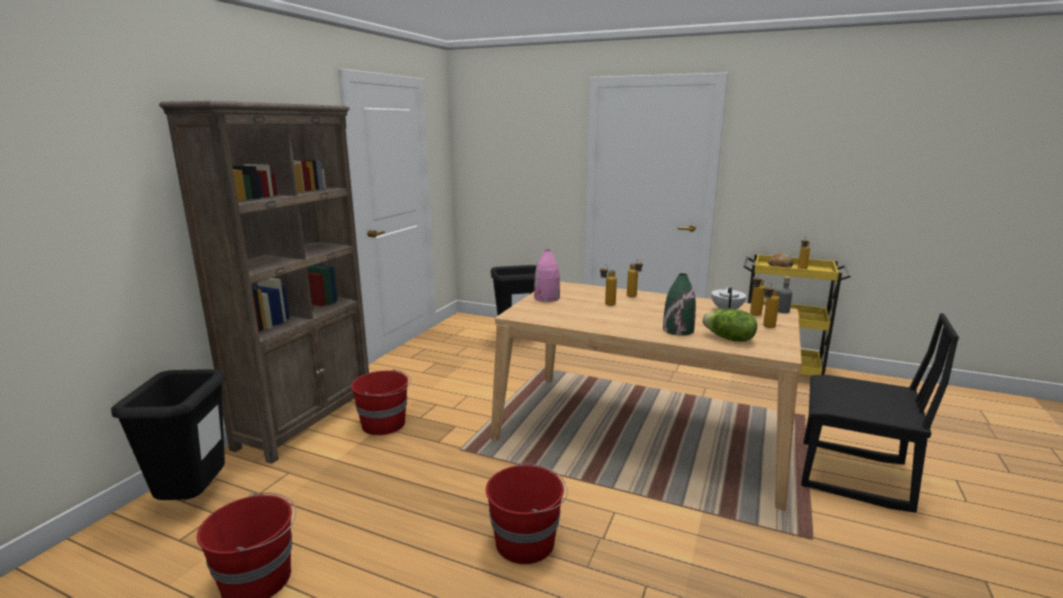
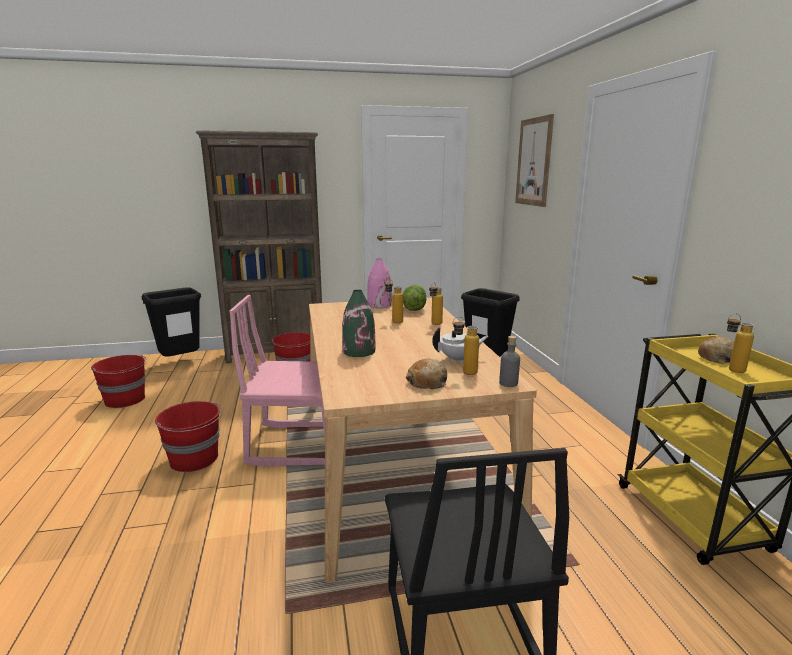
camera: 55 degrees right, 0 degrees up
lettuce [702,309,757,342] -> lettuce moved to [403,285,426,311]
bottle [763,283,780,328] -> bread [406,359,447,389]
none -> pink chair [229,295,325,467]
none -> picture [515,114,554,207]

